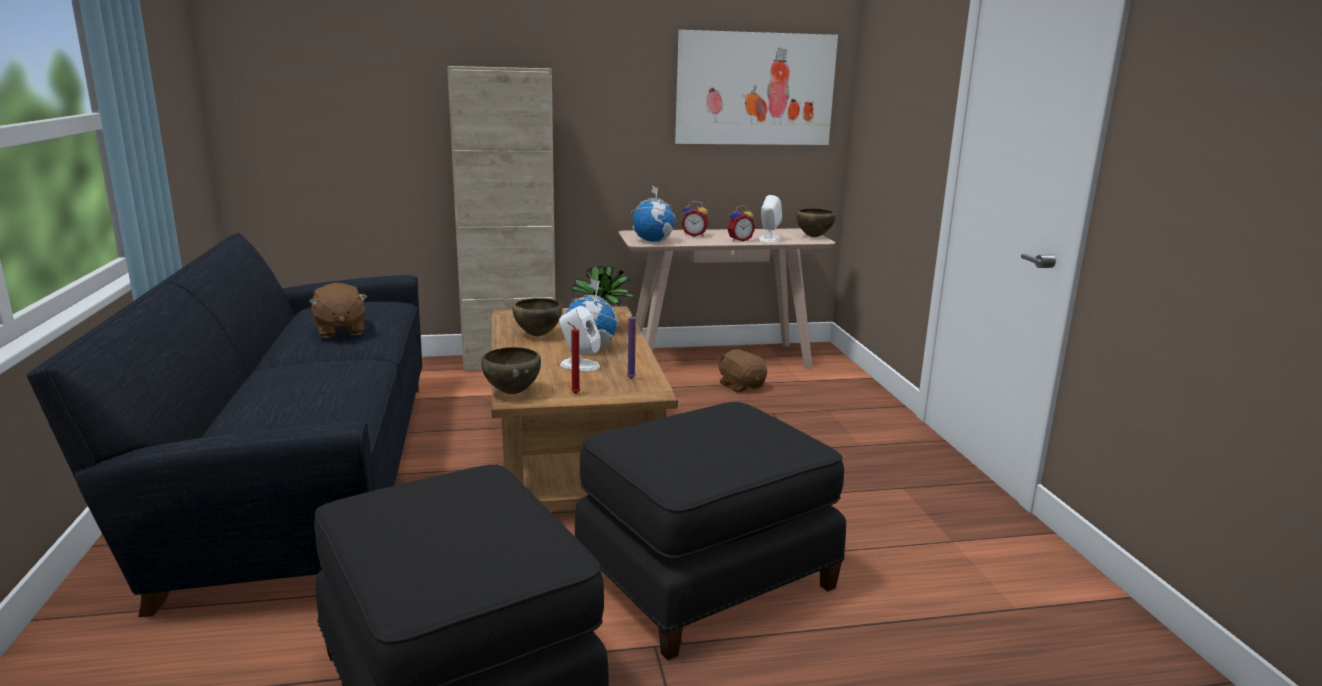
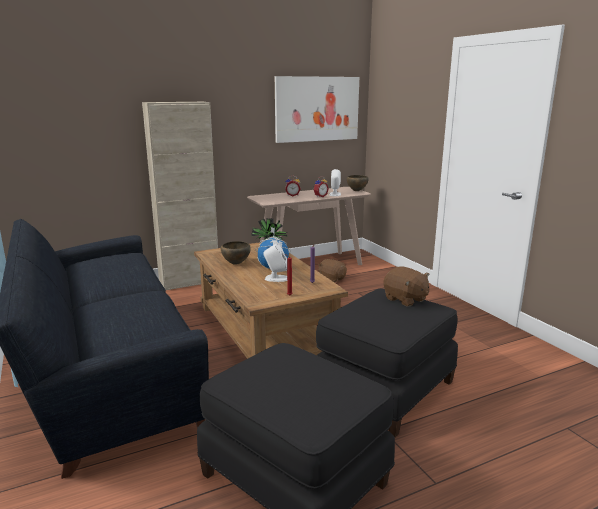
camera: 15 degrees left, 0 degrees up
brown plush toy [309,283,367,338] -> brown plush toy moved to [384,266,430,307]
brown bowl [481,347,541,394] -> none
globe [630,185,677,242] -> none

